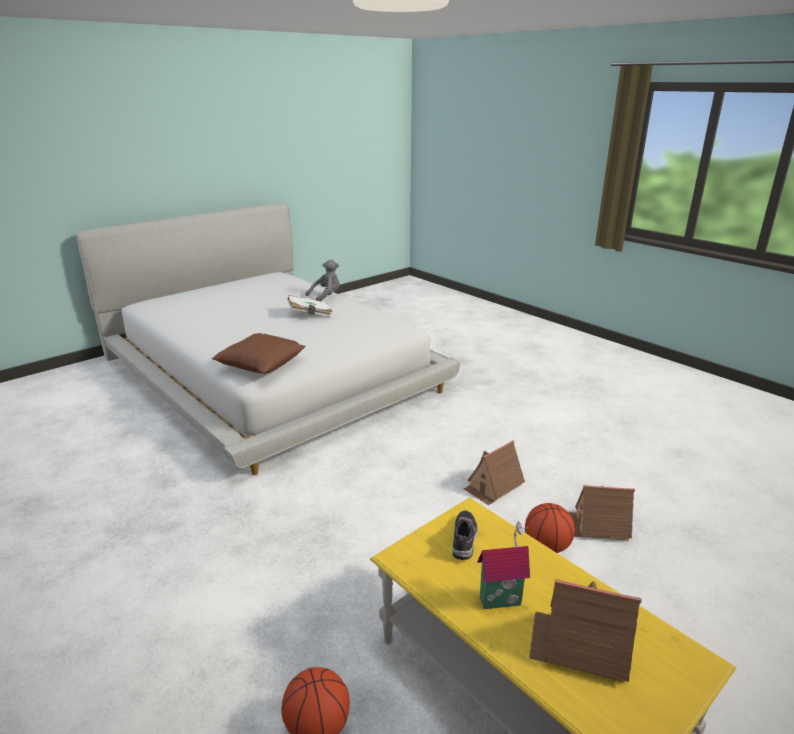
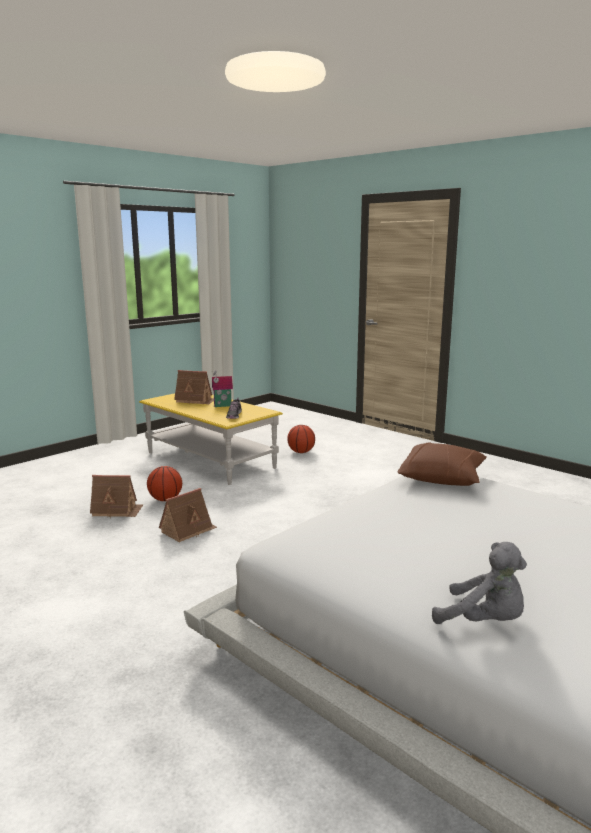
camera: 175 degrees right, 10 degrees down
white book [287,295,332,317] -> none
grey plush toy [305,260,340,301] -> grey plush toy turned 105 degrees counterclockwise [432,542,527,624]

